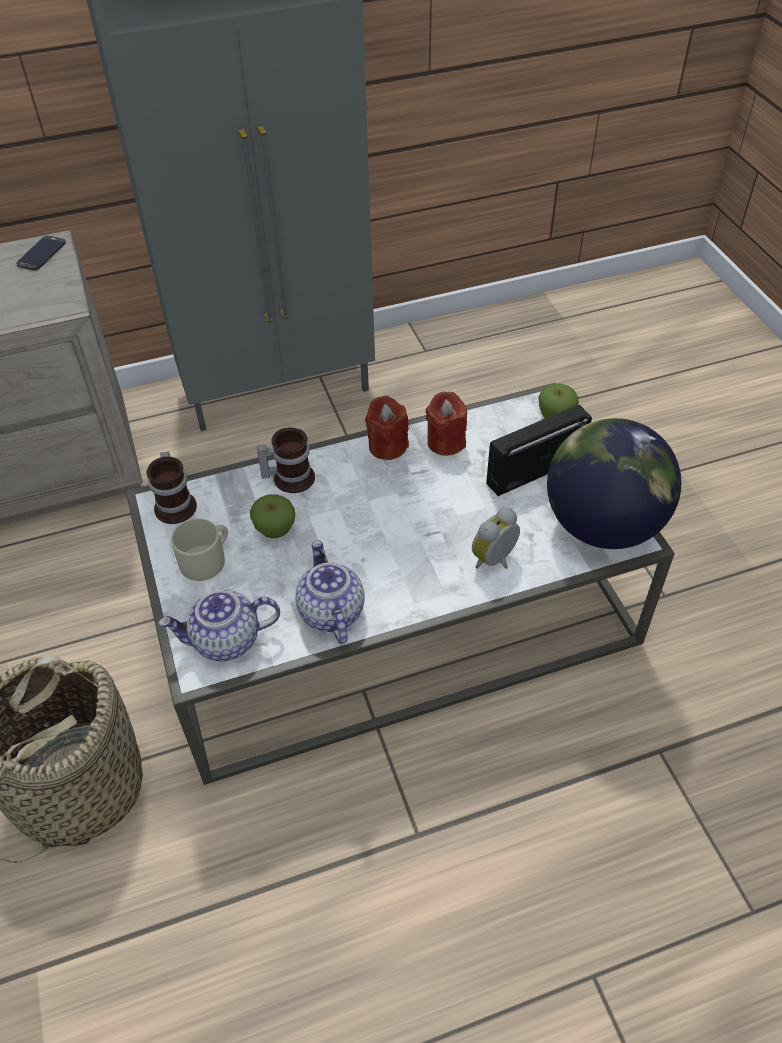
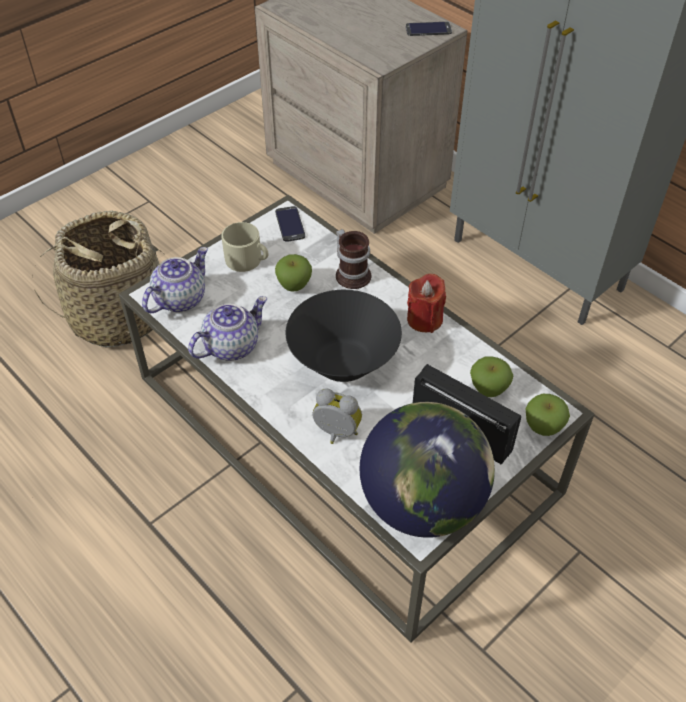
camera: 65 degrees right, 0 degrees up
mug [146,452,197,524] -> phone [275,206,305,242]
teapot [159,590,280,661] -> teapot turned 75 degrees clockwise [142,247,208,313]
red candle [426,392,467,456] -> none
none -> black bowl [285,290,402,382]
none -> apple [470,356,513,397]

